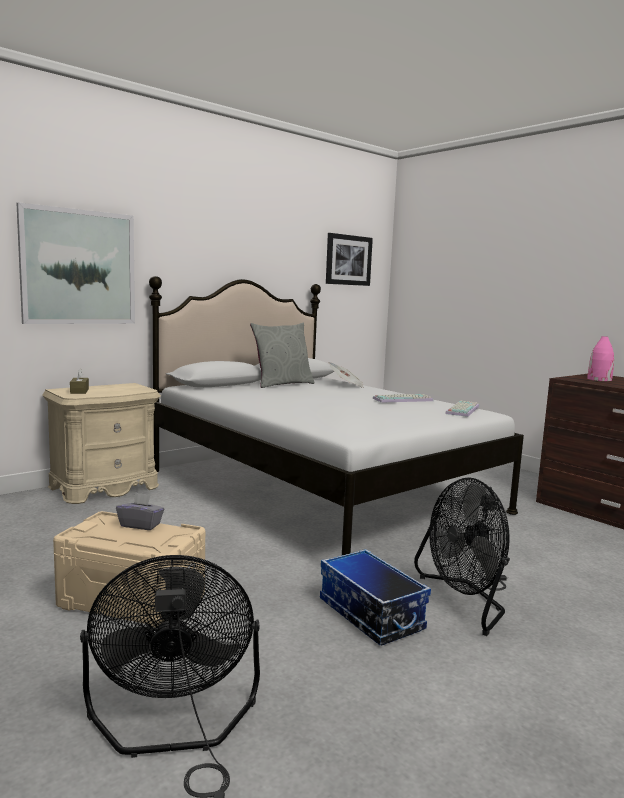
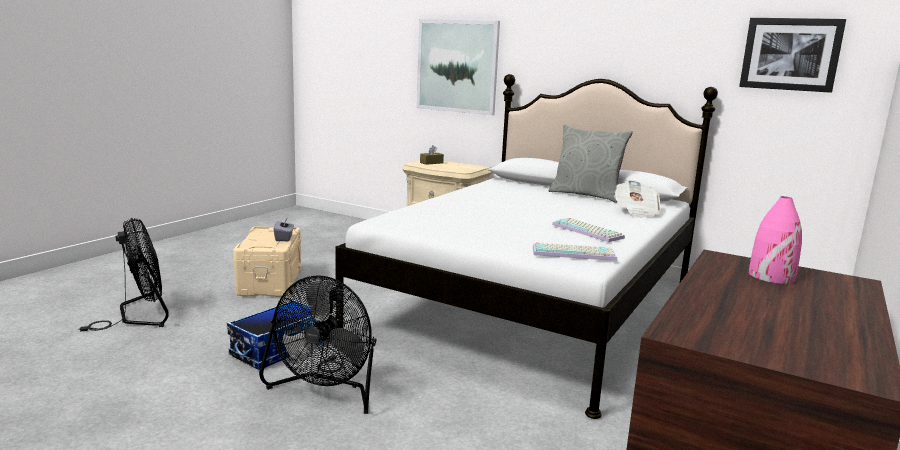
camera: 70 degrees right, 5 degrees up
black fan [414,478,510,636] -> black fan turned 120 degrees counterclockwise [259,276,376,414]

